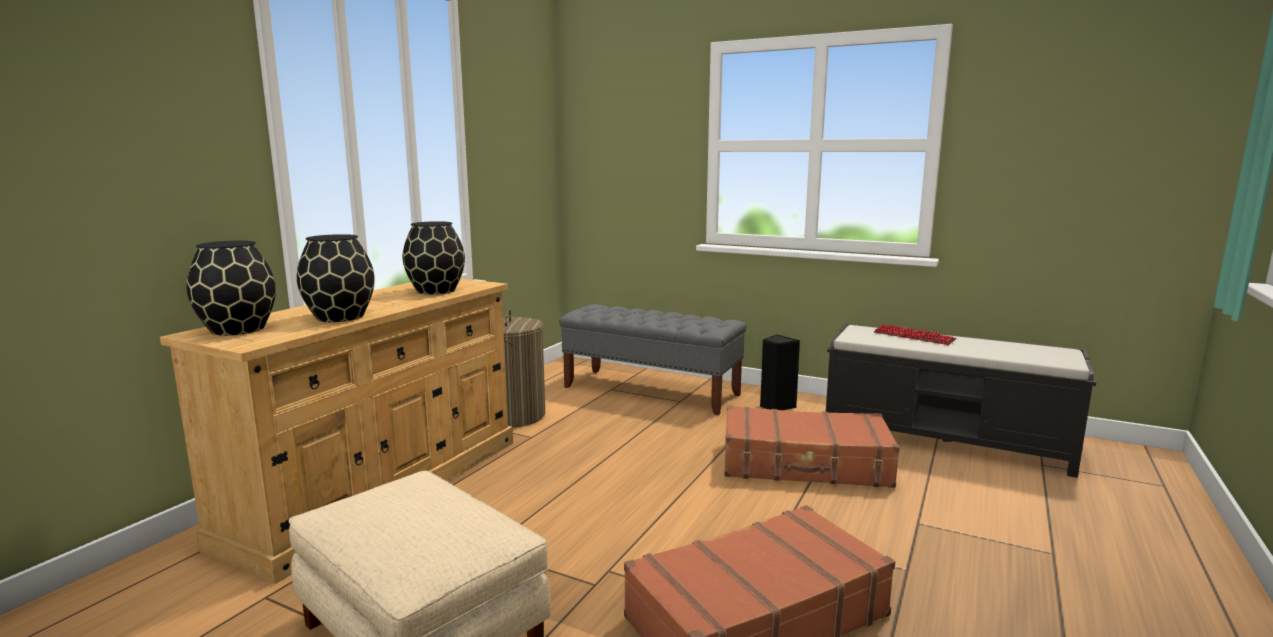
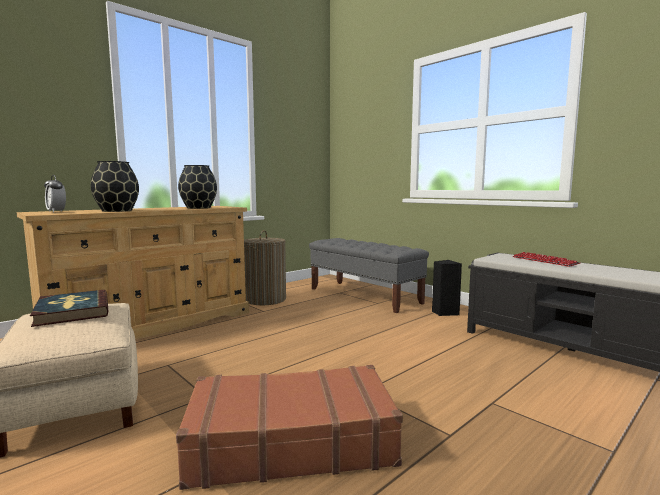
camera: 20 degrees right, 5 degrees down
black vase [186,241,276,336] -> alarm clock [44,175,66,212]
brown suitcase [724,406,900,488] -> none
none -> book [30,290,108,327]

